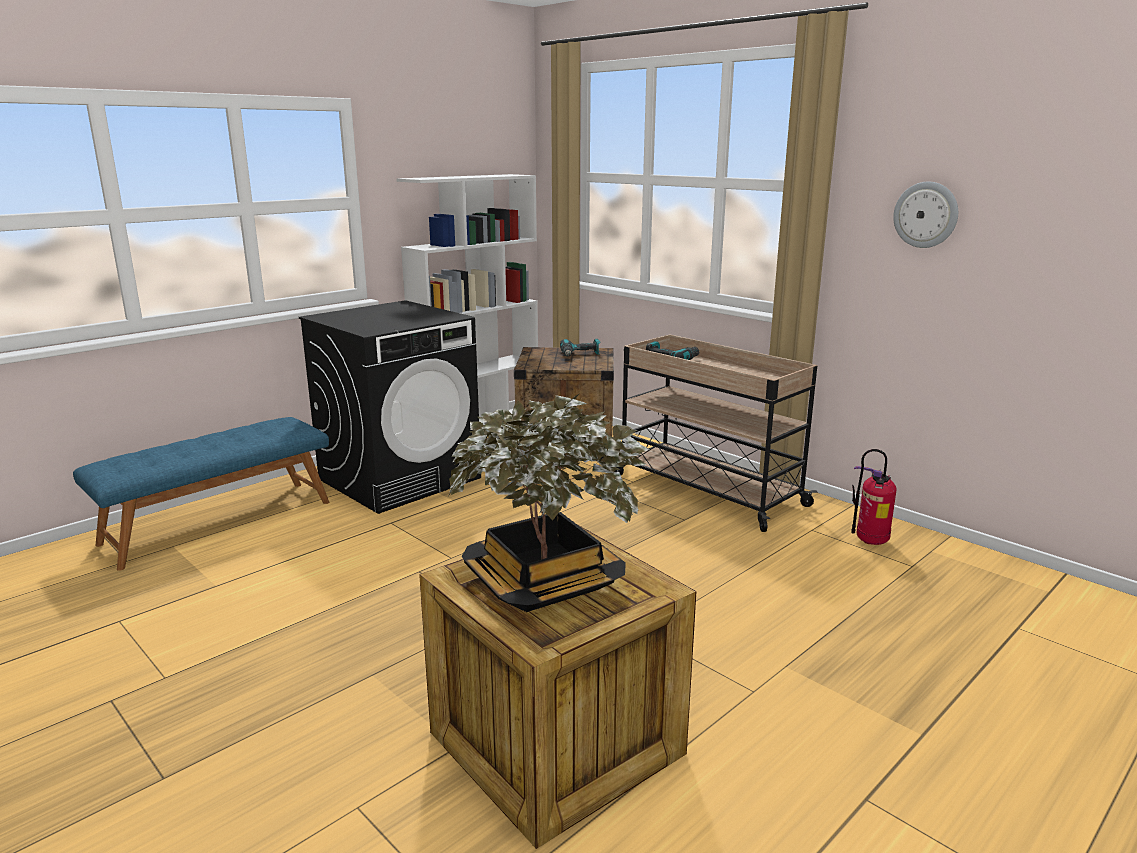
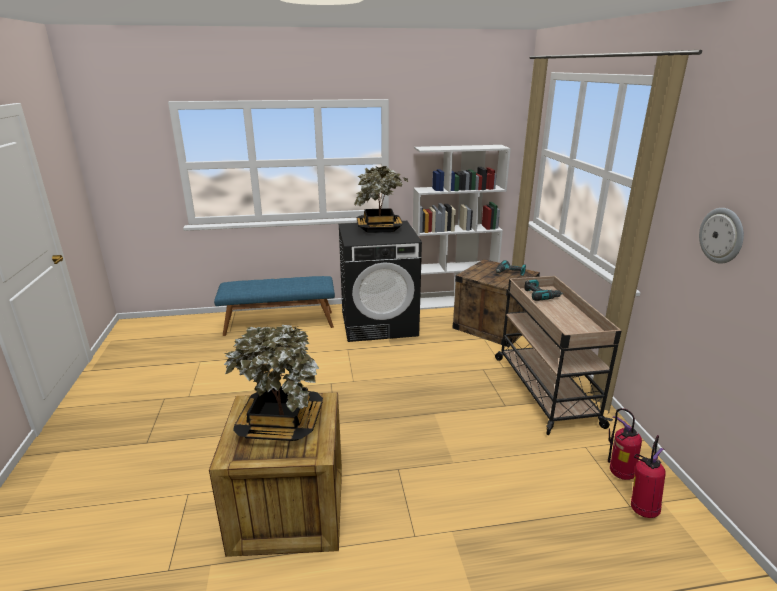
camera: 35 degrees right, 5 degrees up
none -> potted plant [354,166,408,233]
none -> fire extinguisher [631,435,666,518]

